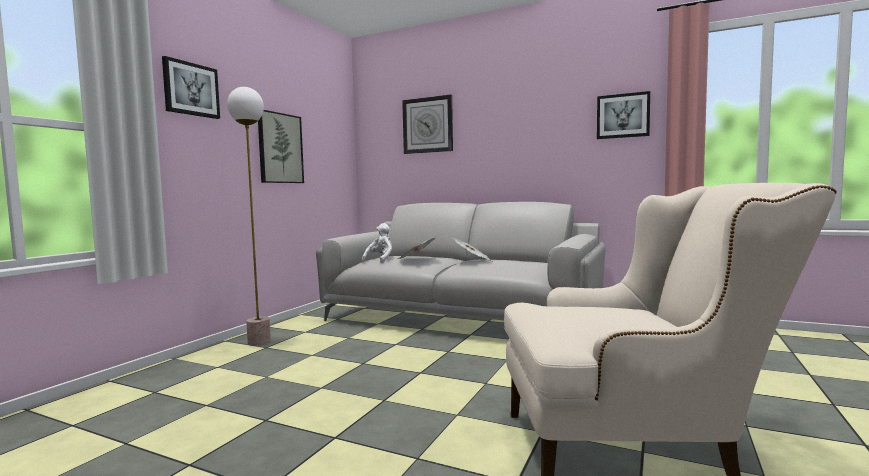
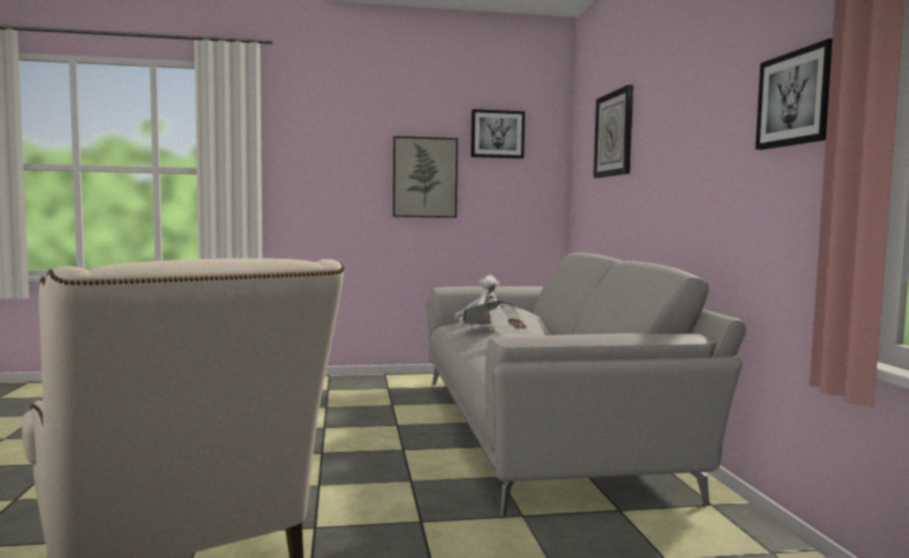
camera: 55 degrees right, 0 degrees up
picture [162,56,220,119] -> picture moved to [471,109,525,159]
floor lamp [227,87,271,346] -> none

